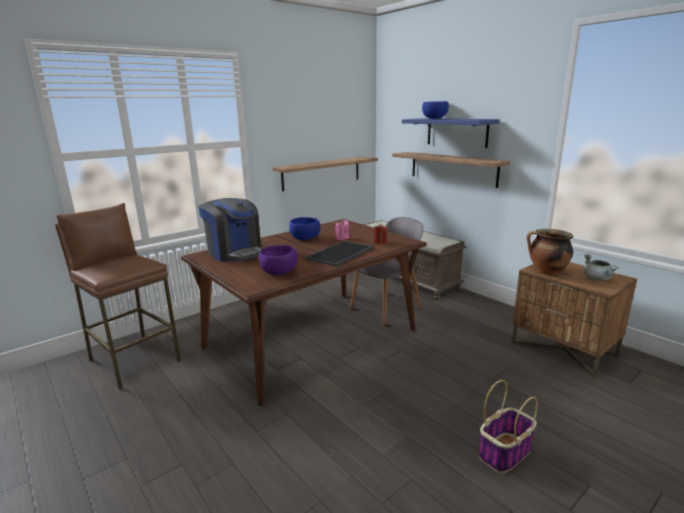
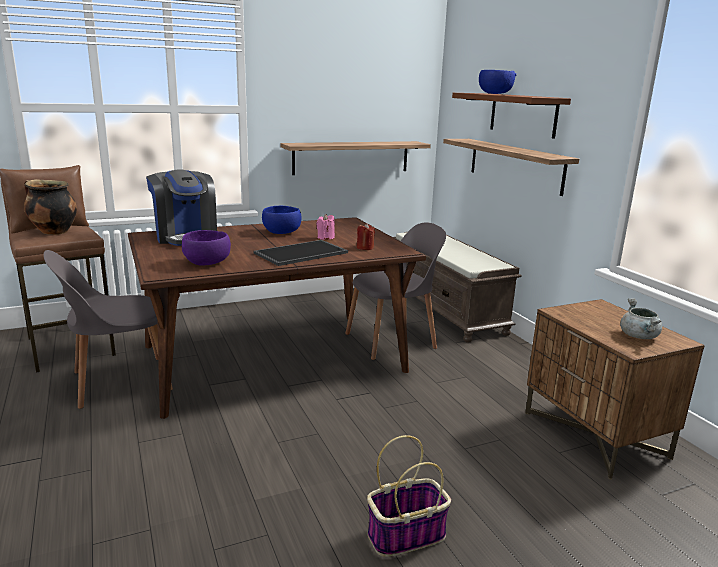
camera: 15 degrees right, 0 degrees up
blue shelf [402,118,499,148] -> brown shelf [452,93,571,139]
cooking pot [527,229,573,275] -> cooking pot moved to [24,179,77,235]
none -> grey chair [44,250,173,409]

